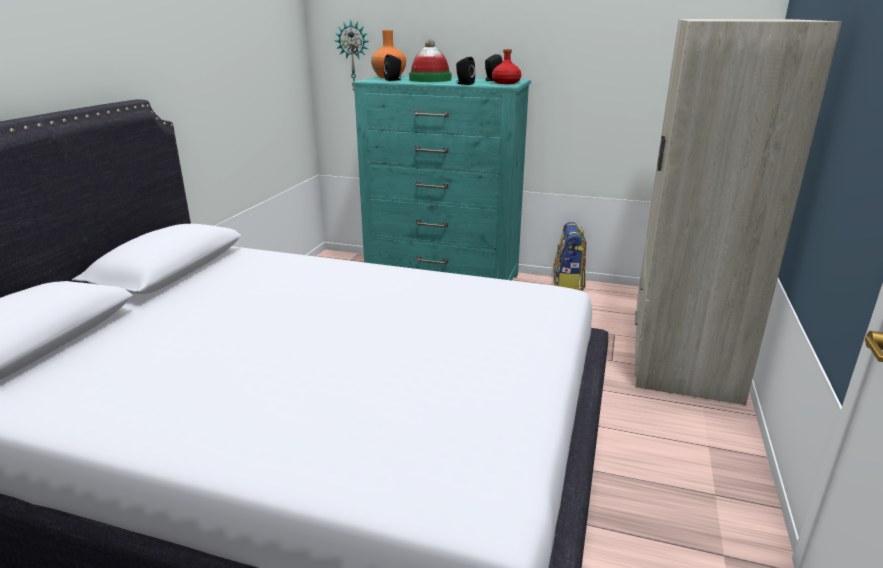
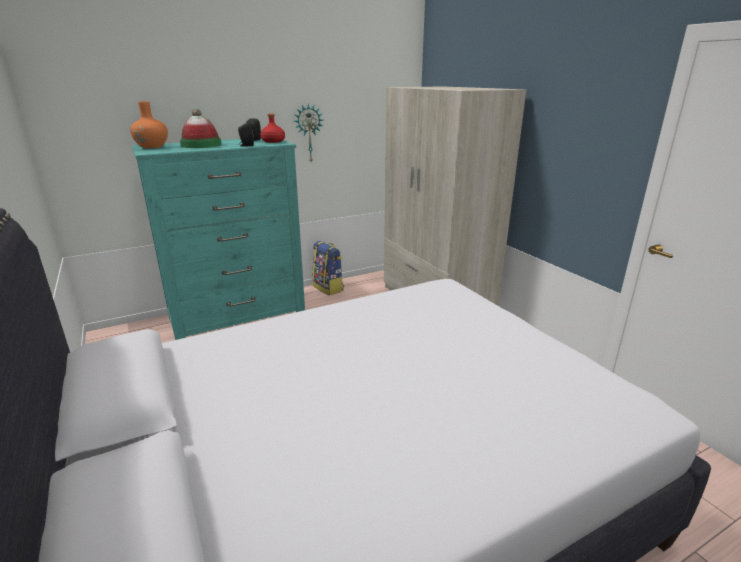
camera: 45 degrees left, 0 degrees up
wall clock [335,20,369,93] -> wall clock moved to [294,104,323,162]
black speaker [384,54,401,81] -> none

